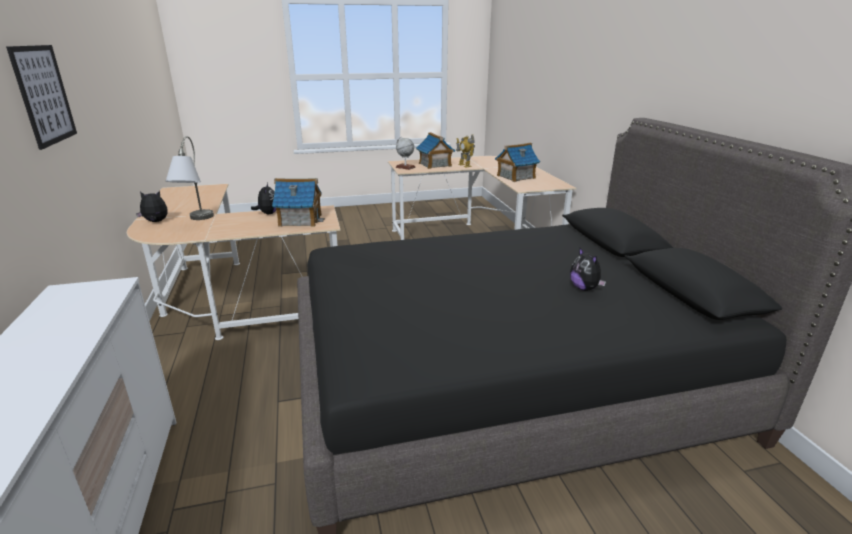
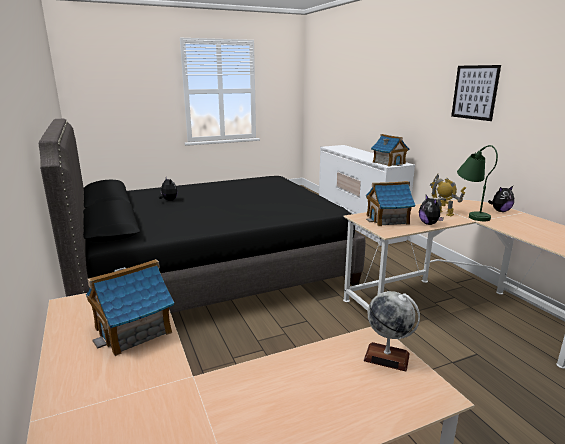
camera: 170 degrees right, 5 degrees down
grey table lamp [166,136,214,220] -> green table lamp [457,145,498,221]
toy house [416,132,455,169] -> toy house moved to [371,134,409,166]
toy robot [456,135,475,168] -> toy robot moved to [430,174,466,216]

